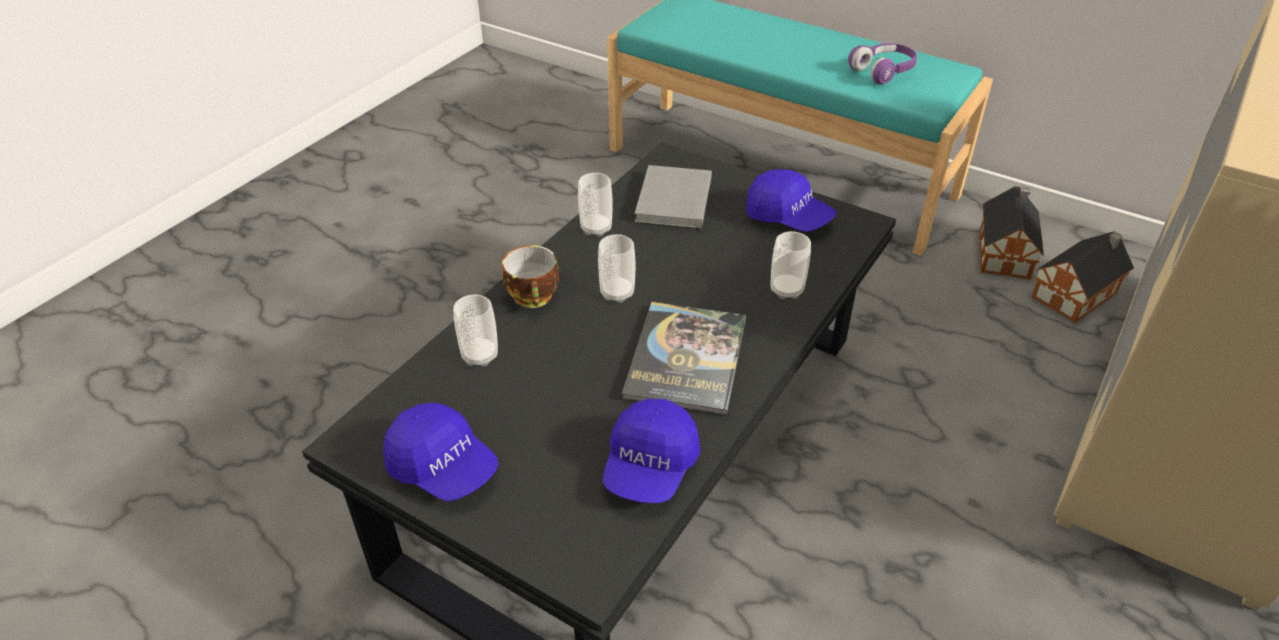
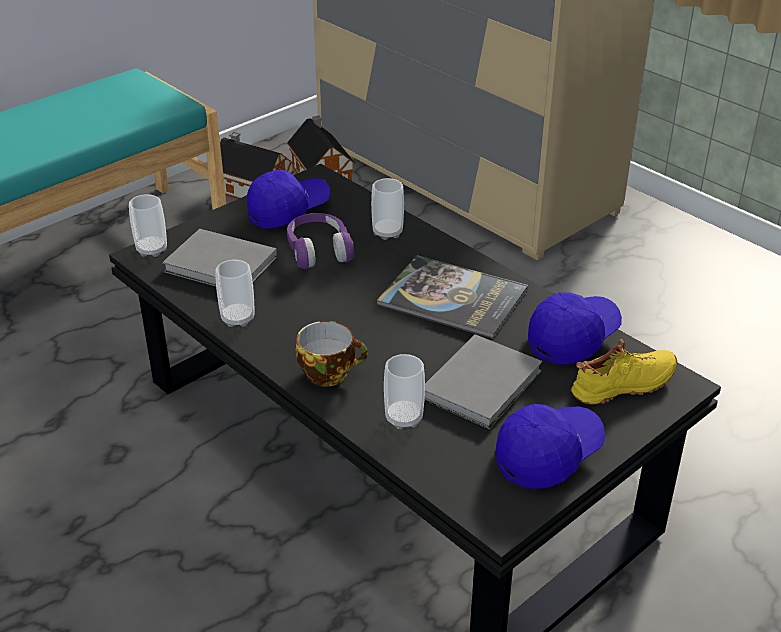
camera: 75 degrees left, 5 degrees down
cup [598,234,635,303] -> cup moved to [129,194,167,257]
blue cap [603,399,700,503] -> blue cap turned 75 degrees counterclockwise [528,292,622,365]
purple headphones [848,43,917,84] -> purple headphones moved to [287,213,354,269]
none -> grey book [424,334,542,429]
none -> yellow shoe [571,339,677,405]

